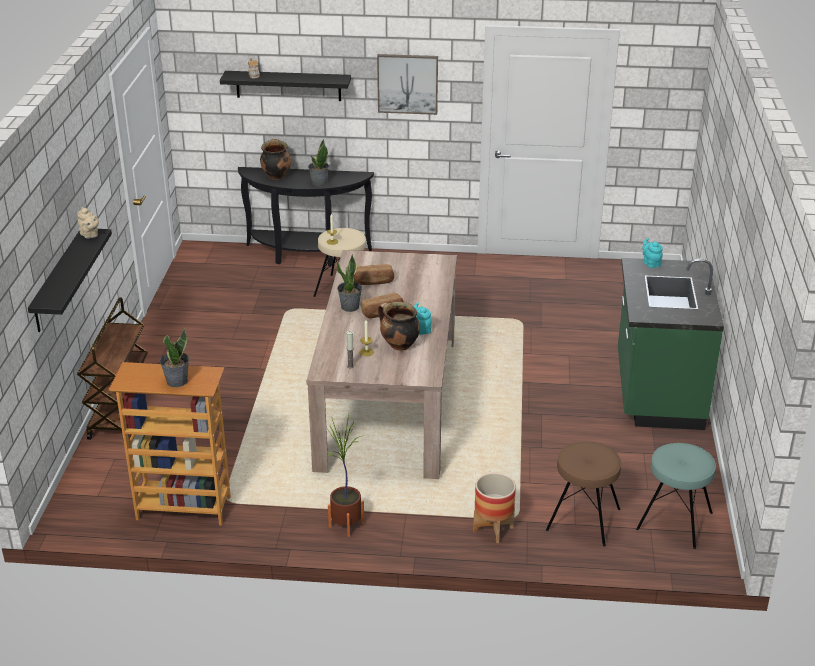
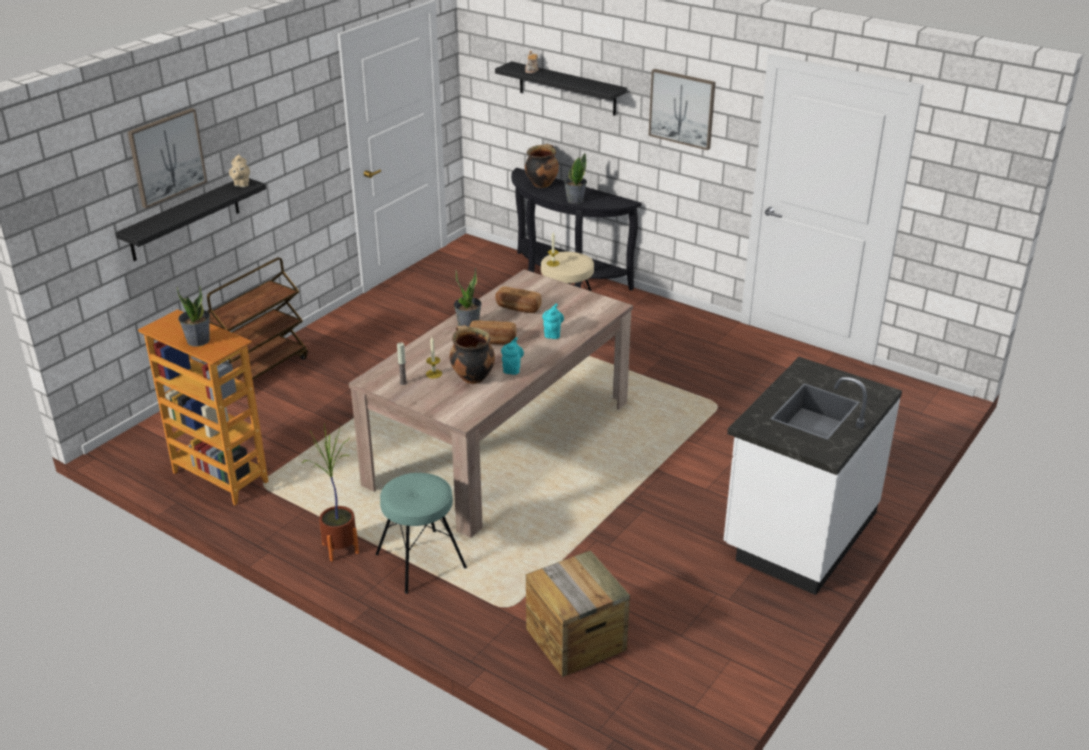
camera: 30 degrees right, 0 degrees up
planter [473,473,516,543] -> none
brown stool [546,441,621,547] -> crate [526,550,630,677]
green counter [618,258,724,430] -> white counter [723,357,902,595]
turquoise stool [636,443,716,549] -> turquoise stool moved to [375,473,467,594]
turquoise teapot [642,238,663,268] -> turquoise teapot moved to [542,304,564,339]
none -> picture [128,108,207,208]

